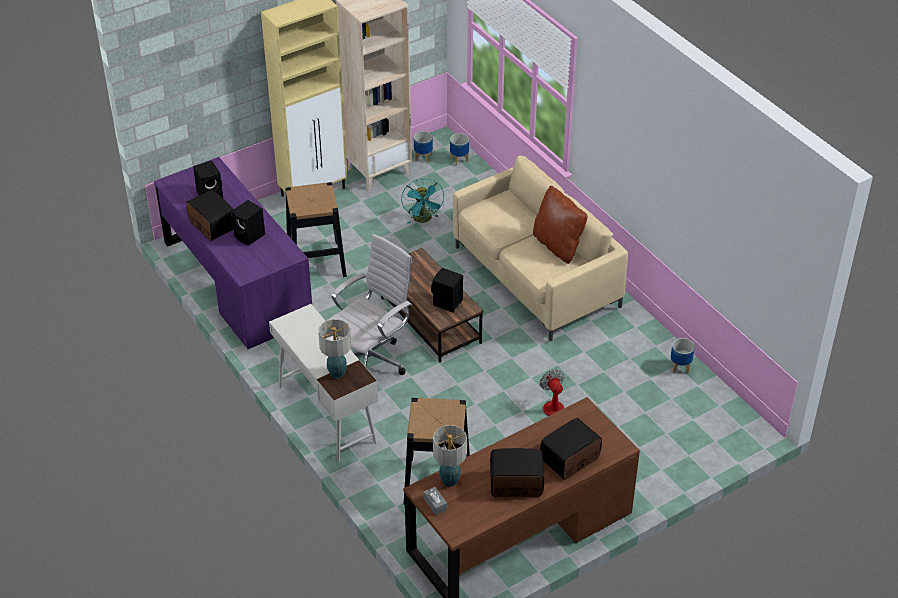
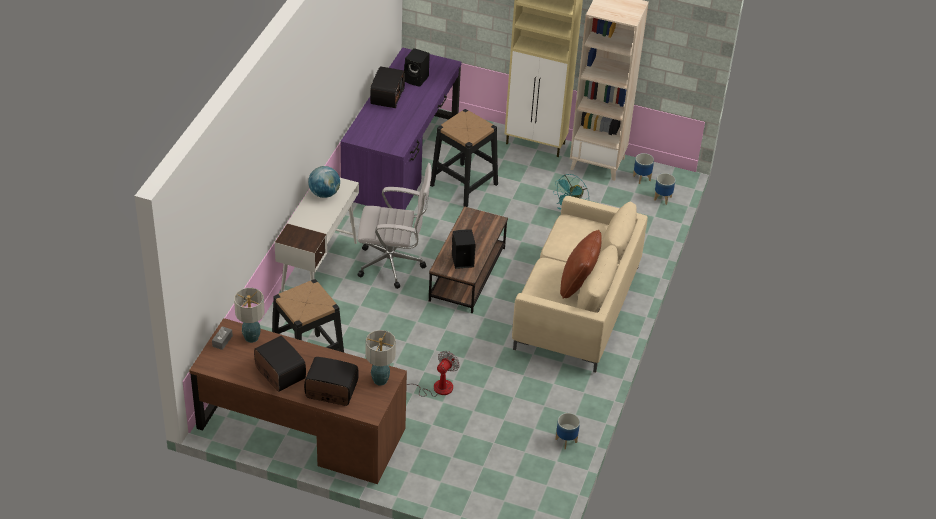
camera: 50 degrees right, 0 degrees up
black speaker [231,200,265,246] -> none
table lamp [318,319,351,378] -> table lamp moved to [365,330,396,386]
none -> globe [308,166,340,198]

